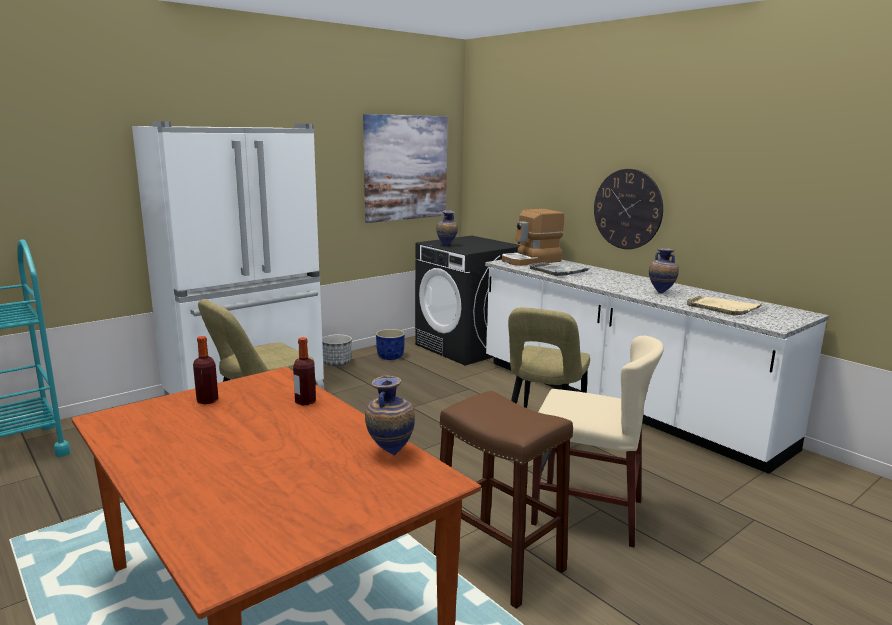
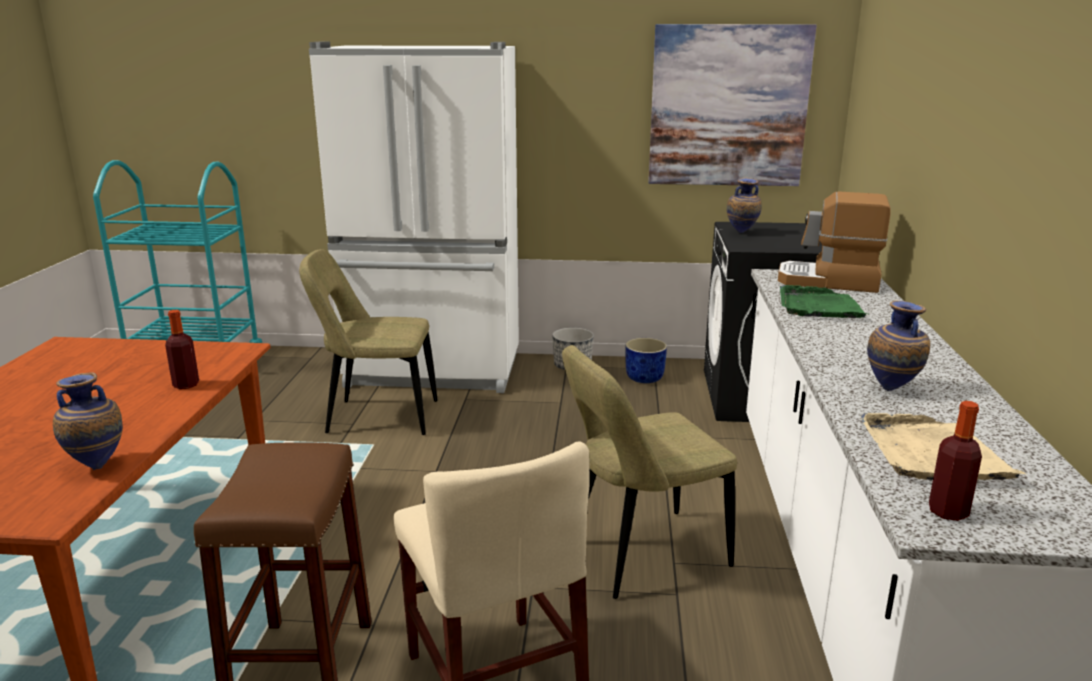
camera: 45 degrees right, 5 degrees up
bottle [193,336,219,404] -> bottle moved to [929,401,982,521]
grey tray [528,262,589,276] -> green tray [780,285,870,318]
wall clock [594,169,663,249] -> none

